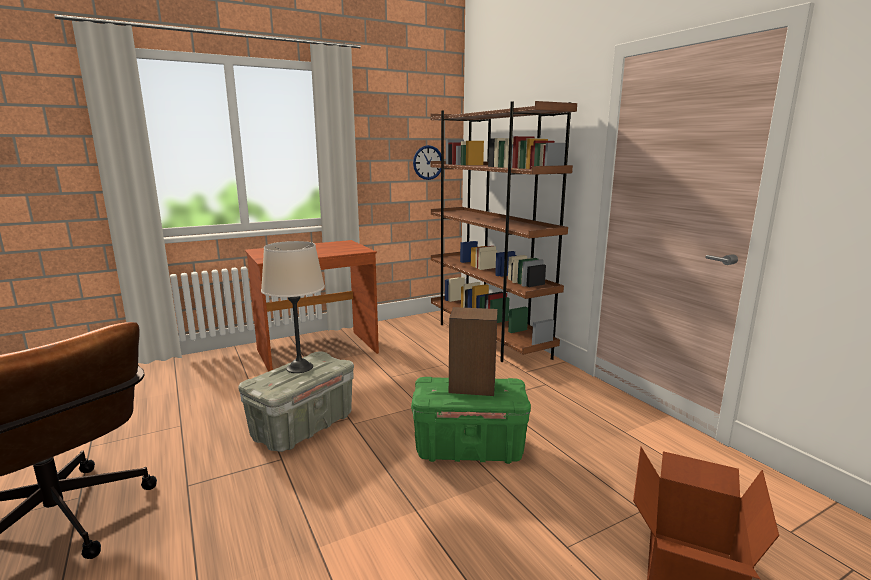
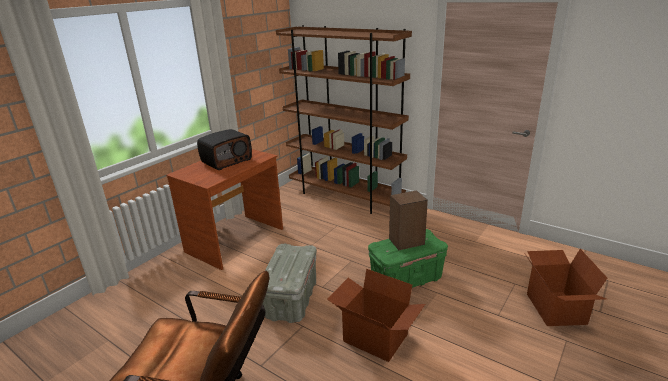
camera: 25 degrees left, 10 degrees up
beige table lamp [261,241,325,373] -> none
wall clock [413,145,441,180] -> none
none -> radio [197,129,252,170]
none -> cardboard box [327,269,425,362]

